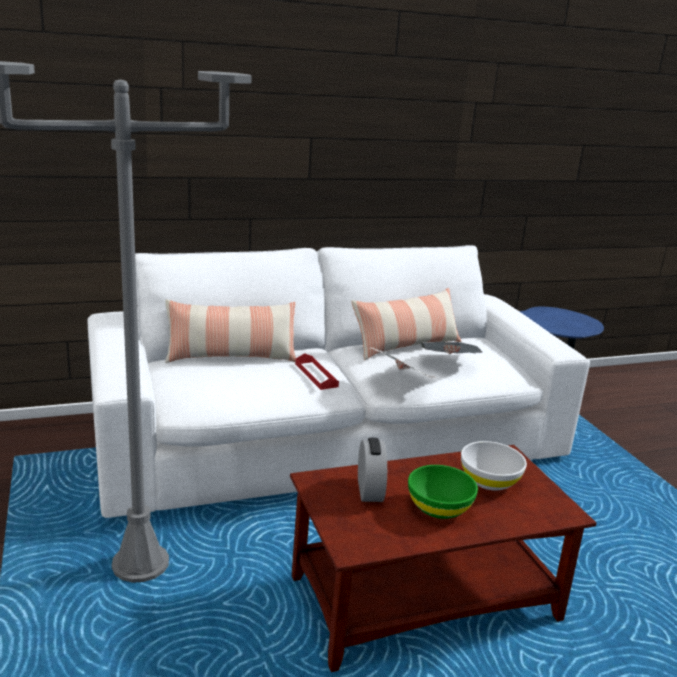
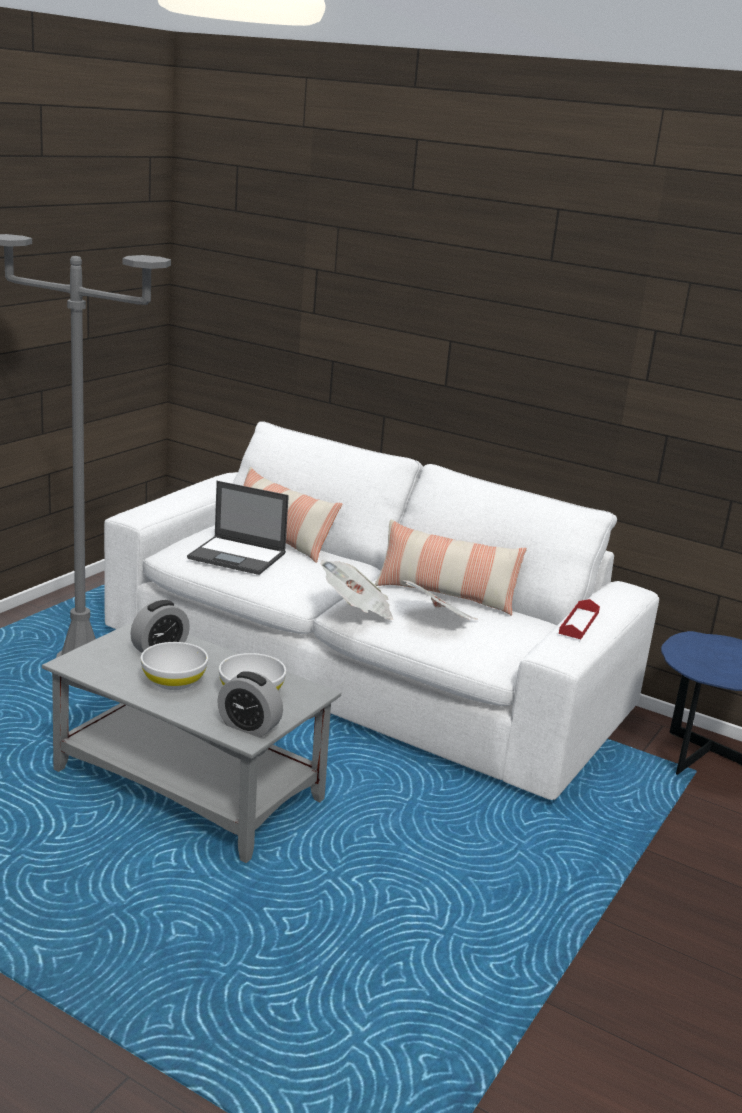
camera: 50 degrees right, 0 degrees up
brown coffee table [290,445,597,672] -> grey coffee table [42,622,341,863]
red tray [295,353,339,390] -> red tray moved to [559,599,600,639]
green bowl [408,465,478,519] -> white bowl [140,642,208,690]
none -> laptop [187,481,289,575]
none -> alarm clock [217,671,283,738]

